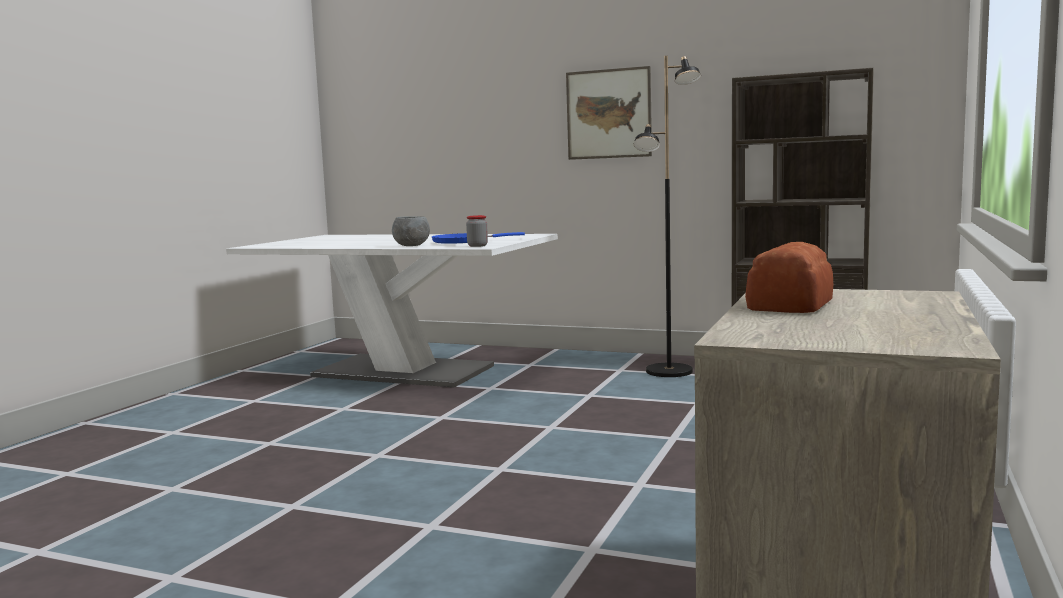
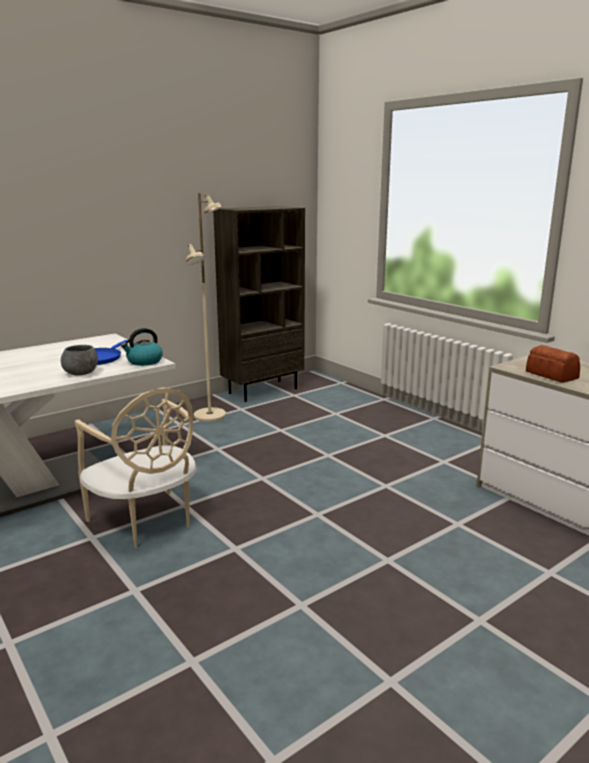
camera: 60 degrees left, 10 degrees up
jar [466,215,488,247] -> kettle [121,328,163,366]
picture [566,66,652,160] -> none
black floor lamp [634,56,701,377] -> beige floor lamp [186,193,226,422]
none -> beige chair [75,387,197,549]

